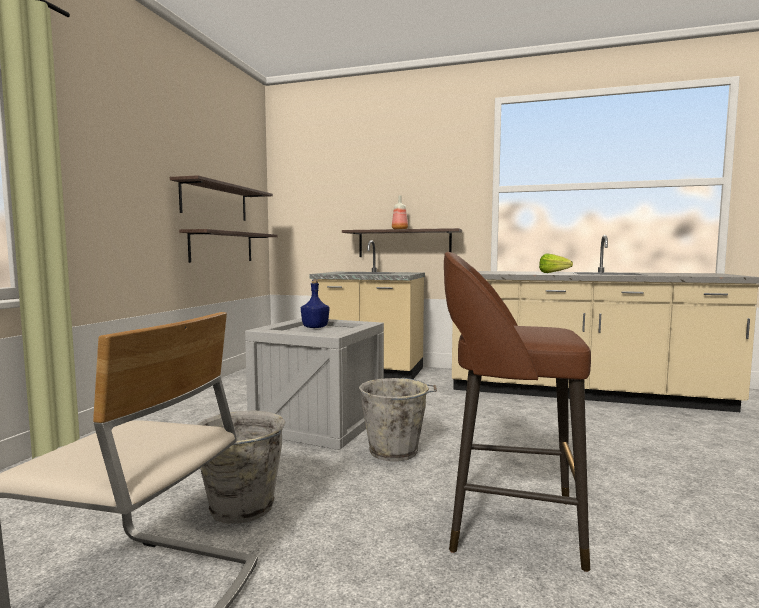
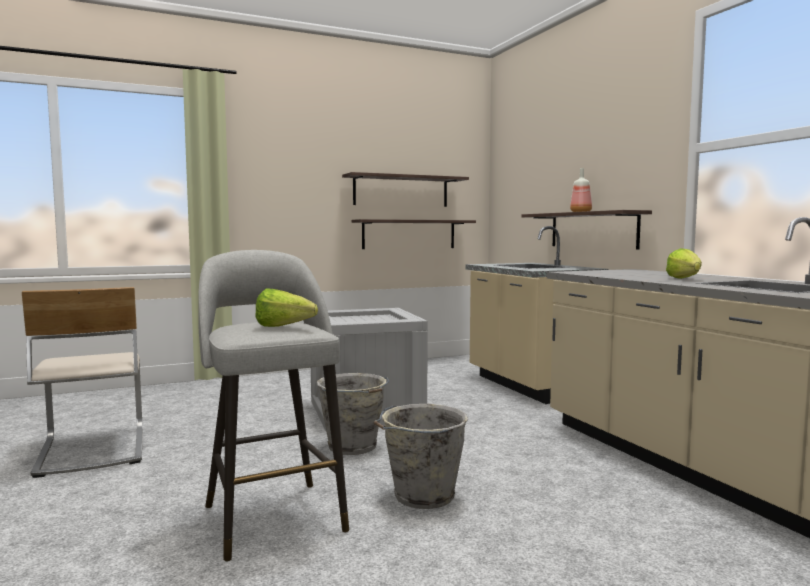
camera: 50 degrees right, 0 degrees up
grey bucket [196,410,286,524] -> grey bucket moved to [374,404,468,509]
blue bottle [301,280,329,328] -> none
brown stool [444,252,591,572] -> grey stool [198,250,349,562]
none -> lettuce [255,289,318,327]

